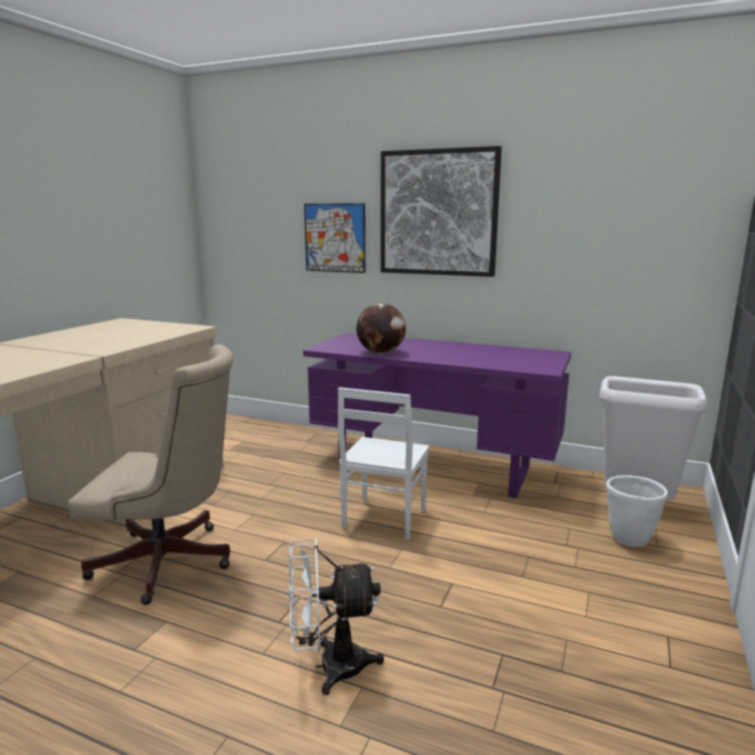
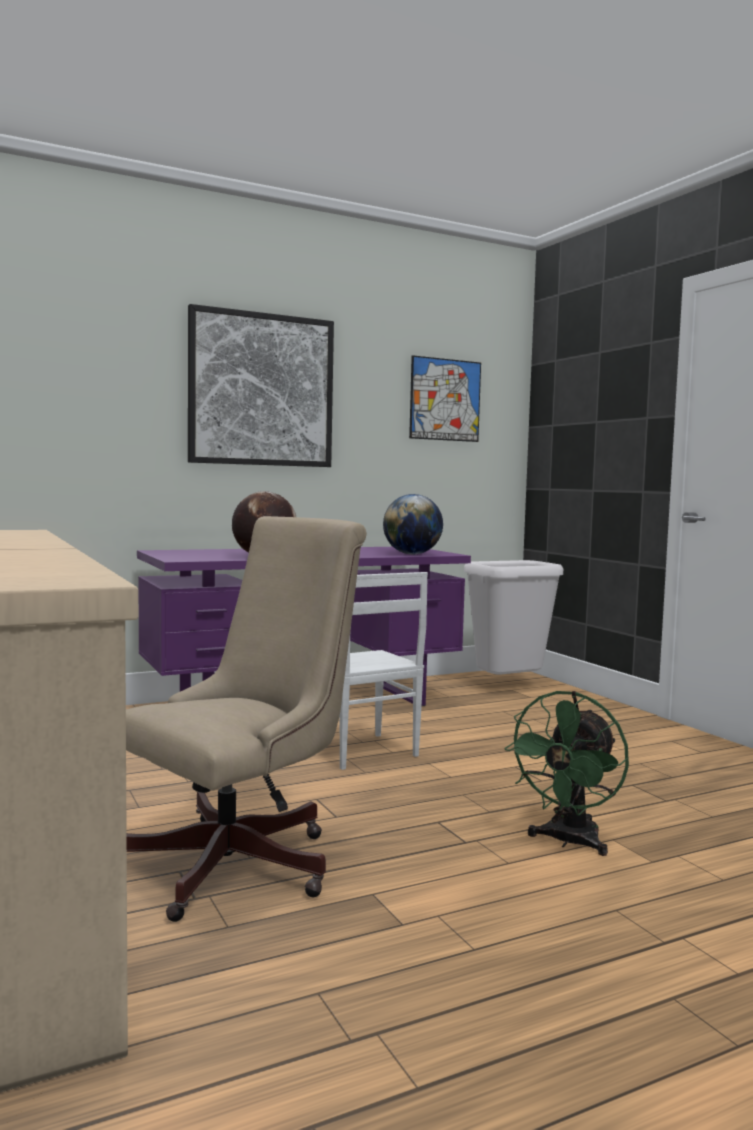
camera: 50 degrees left, 10 degrees down
white fan [289,538,384,695] -> green fan [504,691,629,856]
picture [304,203,365,273] -> picture moved to [409,355,481,442]
white planter [606,475,668,547] -> none
none -> globe [383,494,443,554]

